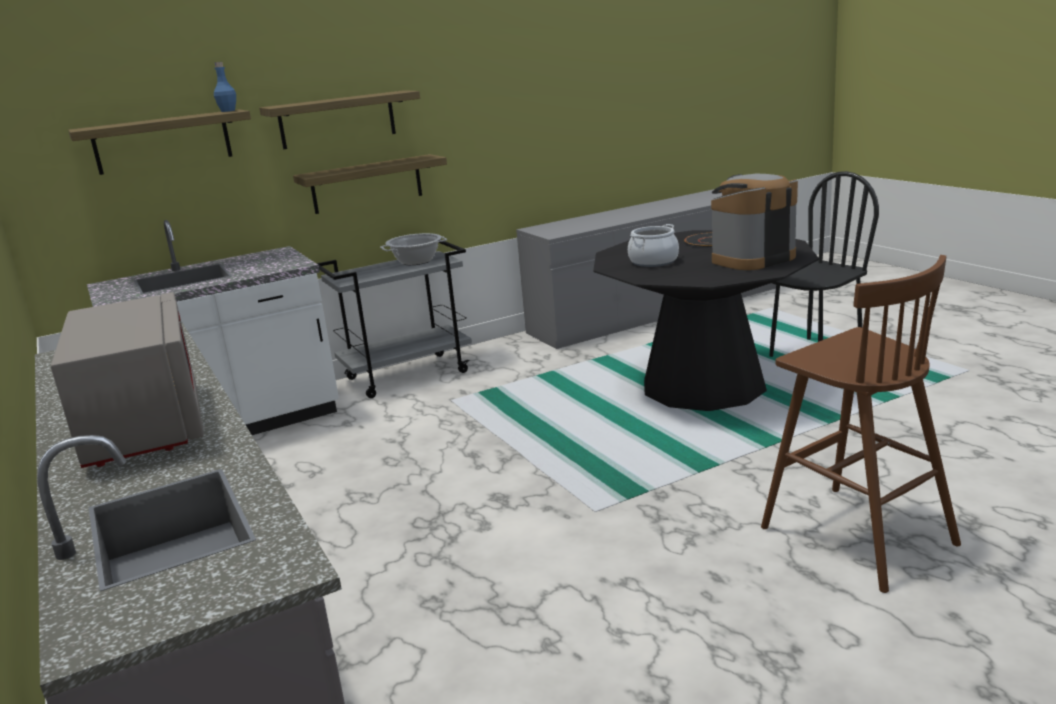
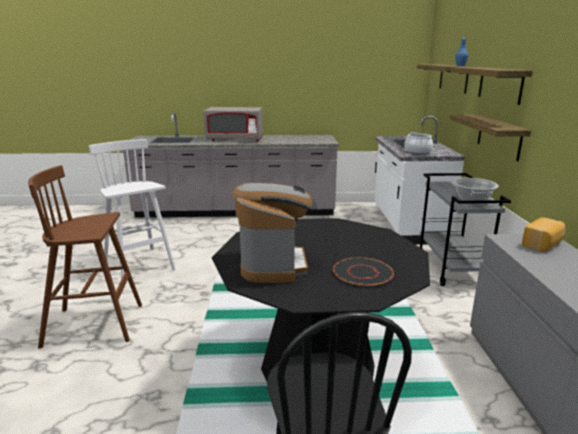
camera: 115 degrees right, 0 degrees up
cooking pot [628,224,679,267] -> cooking pot moved to [404,132,433,155]
none -> white stool [89,139,176,280]
none -> bread [522,217,565,252]

